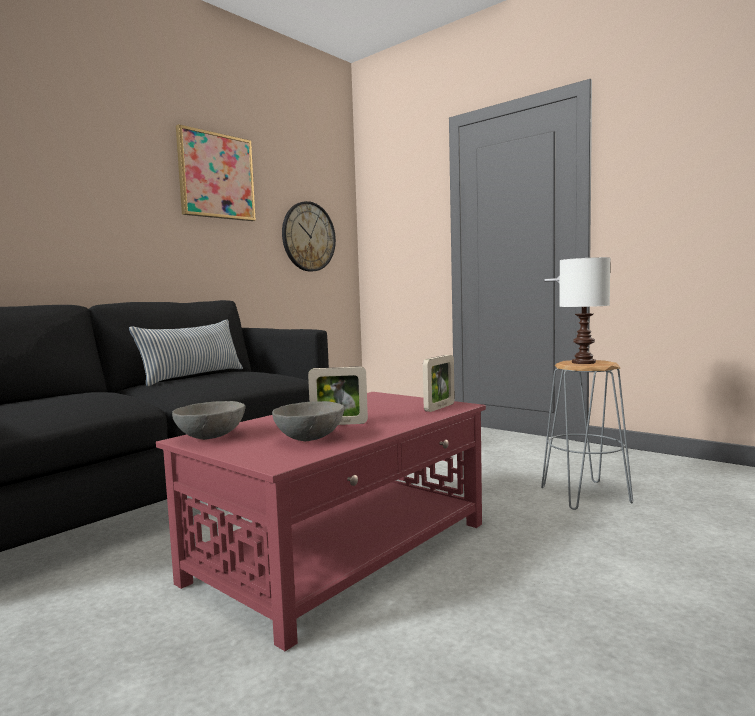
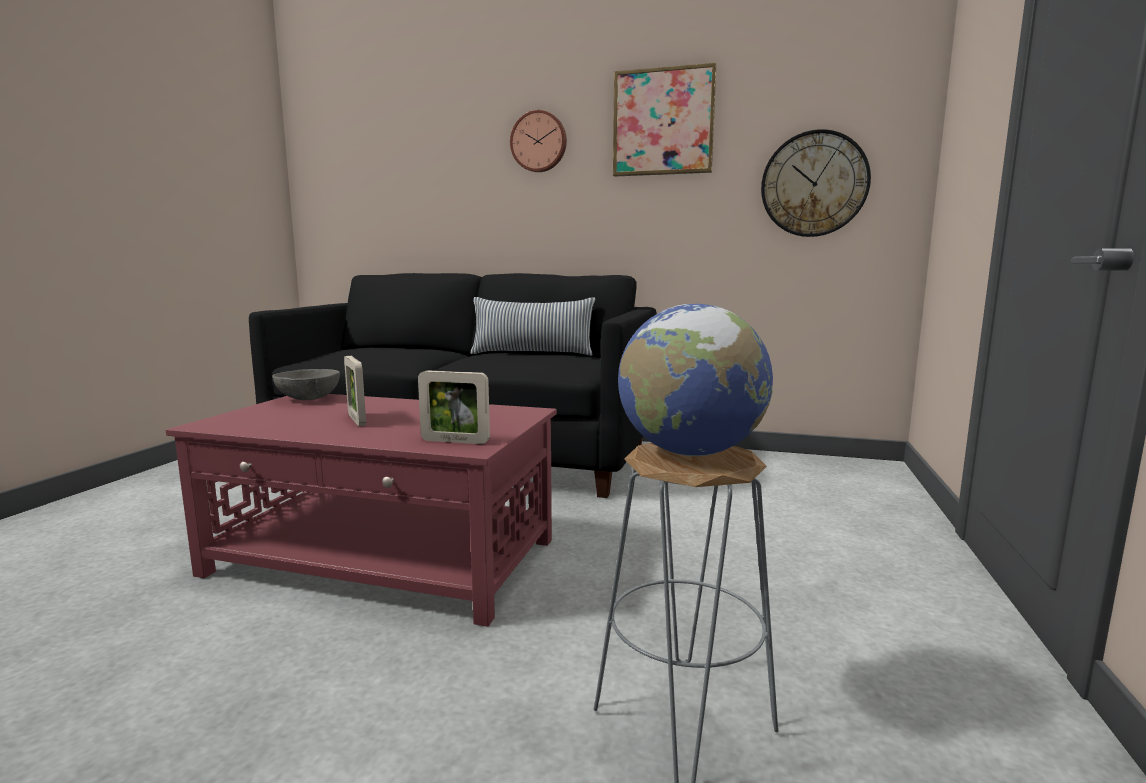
camera: 65 degrees right, 5 degrees up
grey bowl [272,401,345,441] -> none
white table lamp [559,257,610,364] -> globe [618,304,773,456]
none -> wall clock [510,110,567,172]

